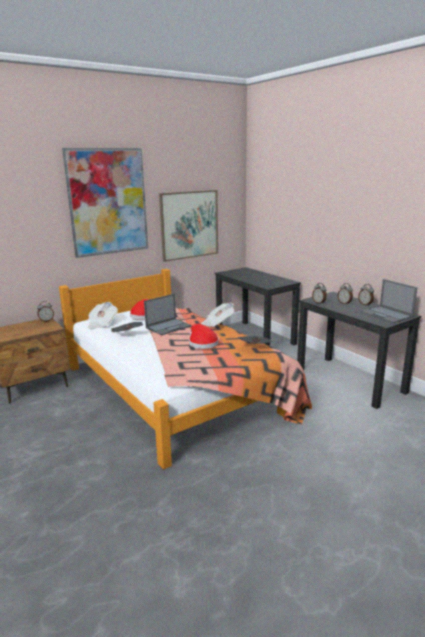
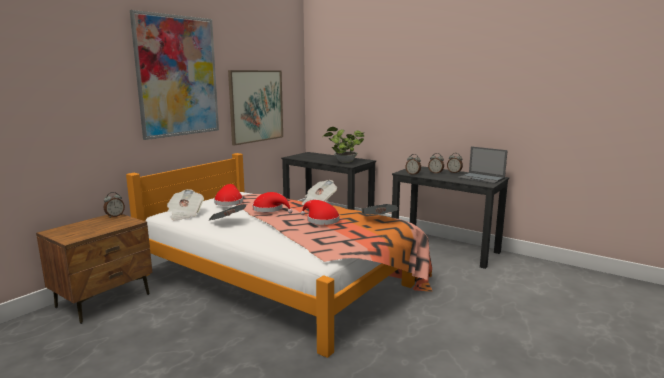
camera: 20 degrees left, 5 degrees down
laptop [144,294,192,335] -> red hat [253,192,292,214]
none -> potted plant [322,127,364,163]

